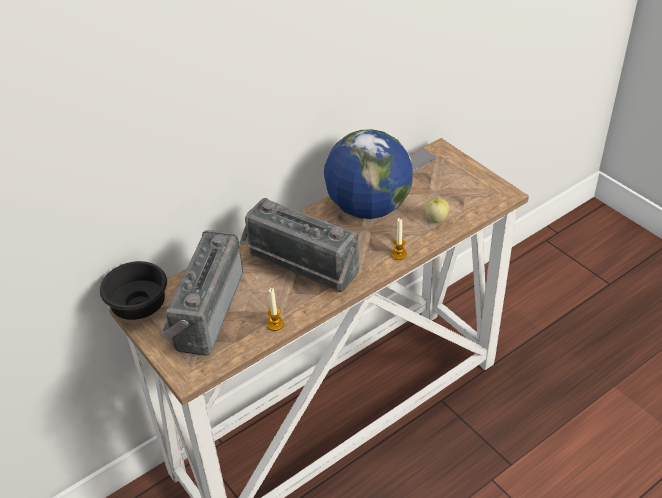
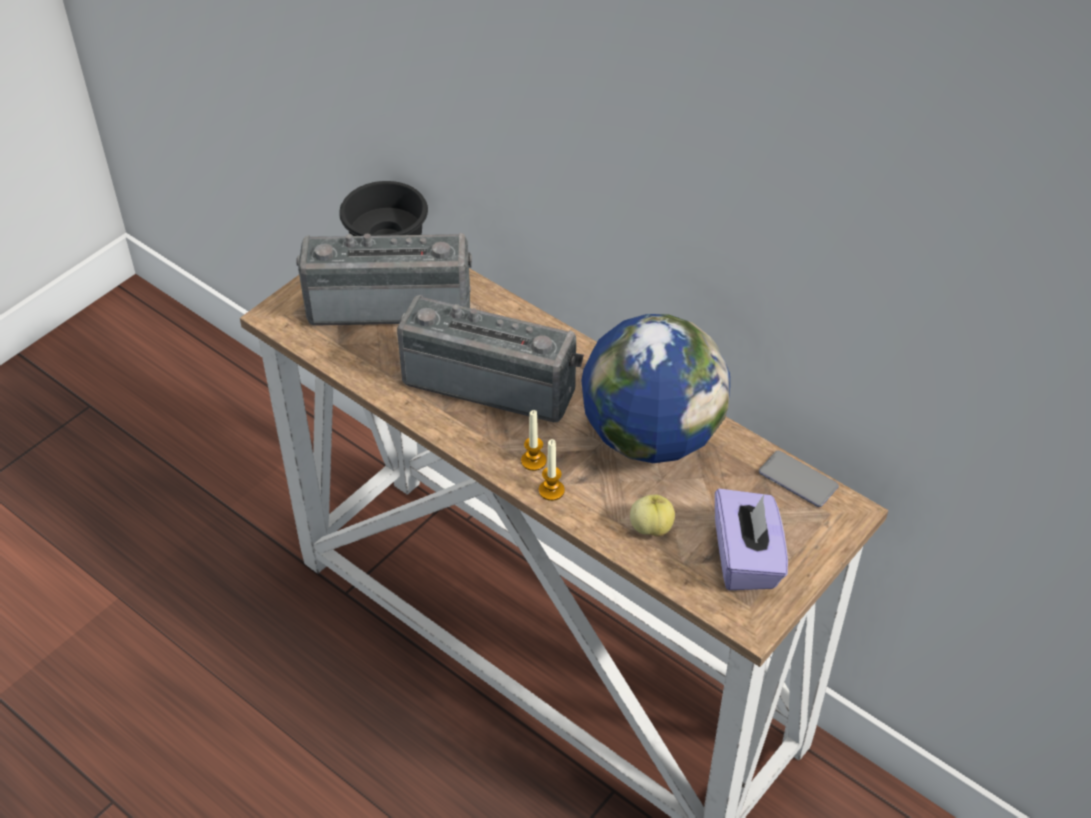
camera: 75 degrees right, 5 degrees up
radio [240,198,359,292] -> radio turned 90 degrees clockwise [397,295,584,422]
candle [267,288,284,331] -> candle moved to [521,410,547,471]
none -> purple tissue box [715,489,788,590]

